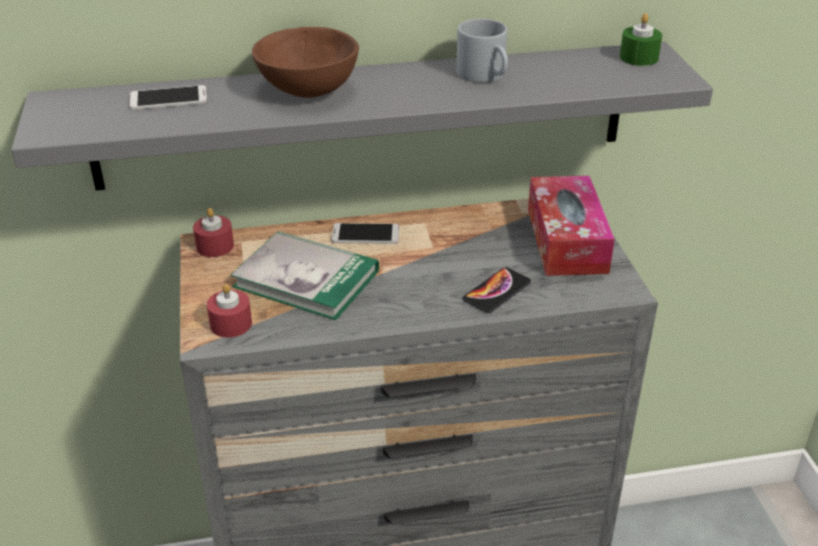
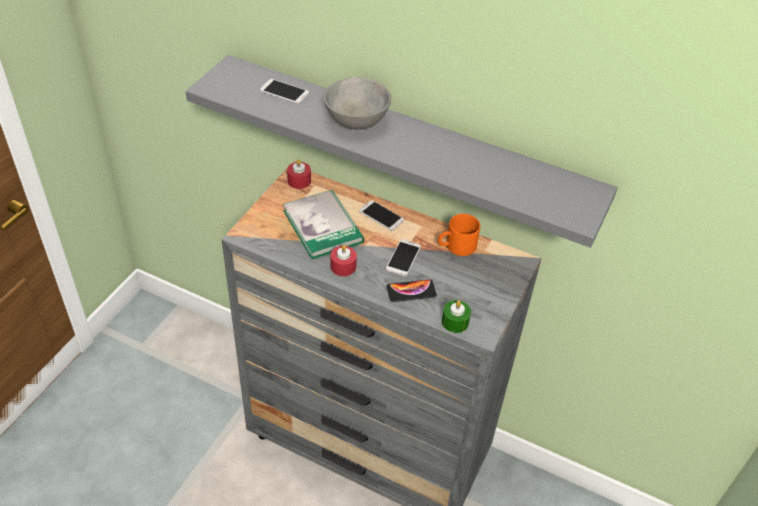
camera: 35 degrees right, 10 degrees up
red candle [207,284,252,337] -> red candle moved to [331,245,357,276]
brown bowl [252,27,359,98] -> grey bowl [323,77,391,129]
grey mug [456,19,508,83] -> none
tissue box [528,176,615,276] -> none
green candle [620,13,662,66] -> green candle moved to [442,300,471,333]
none -> phone [386,239,421,276]
none -> orange mug [438,214,480,256]

